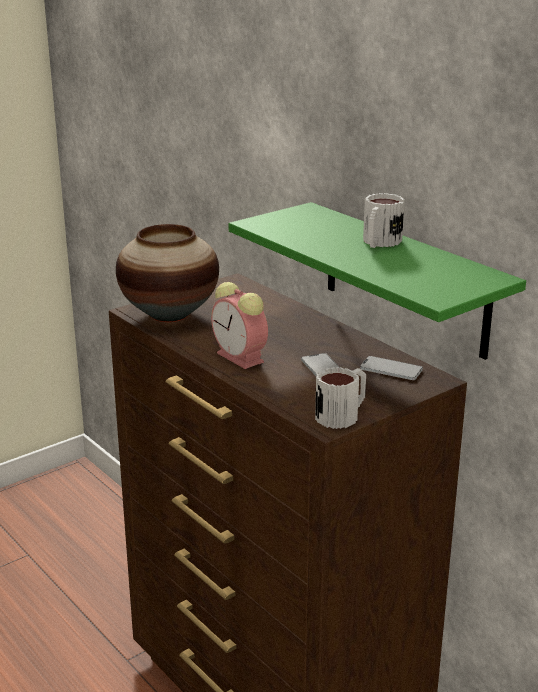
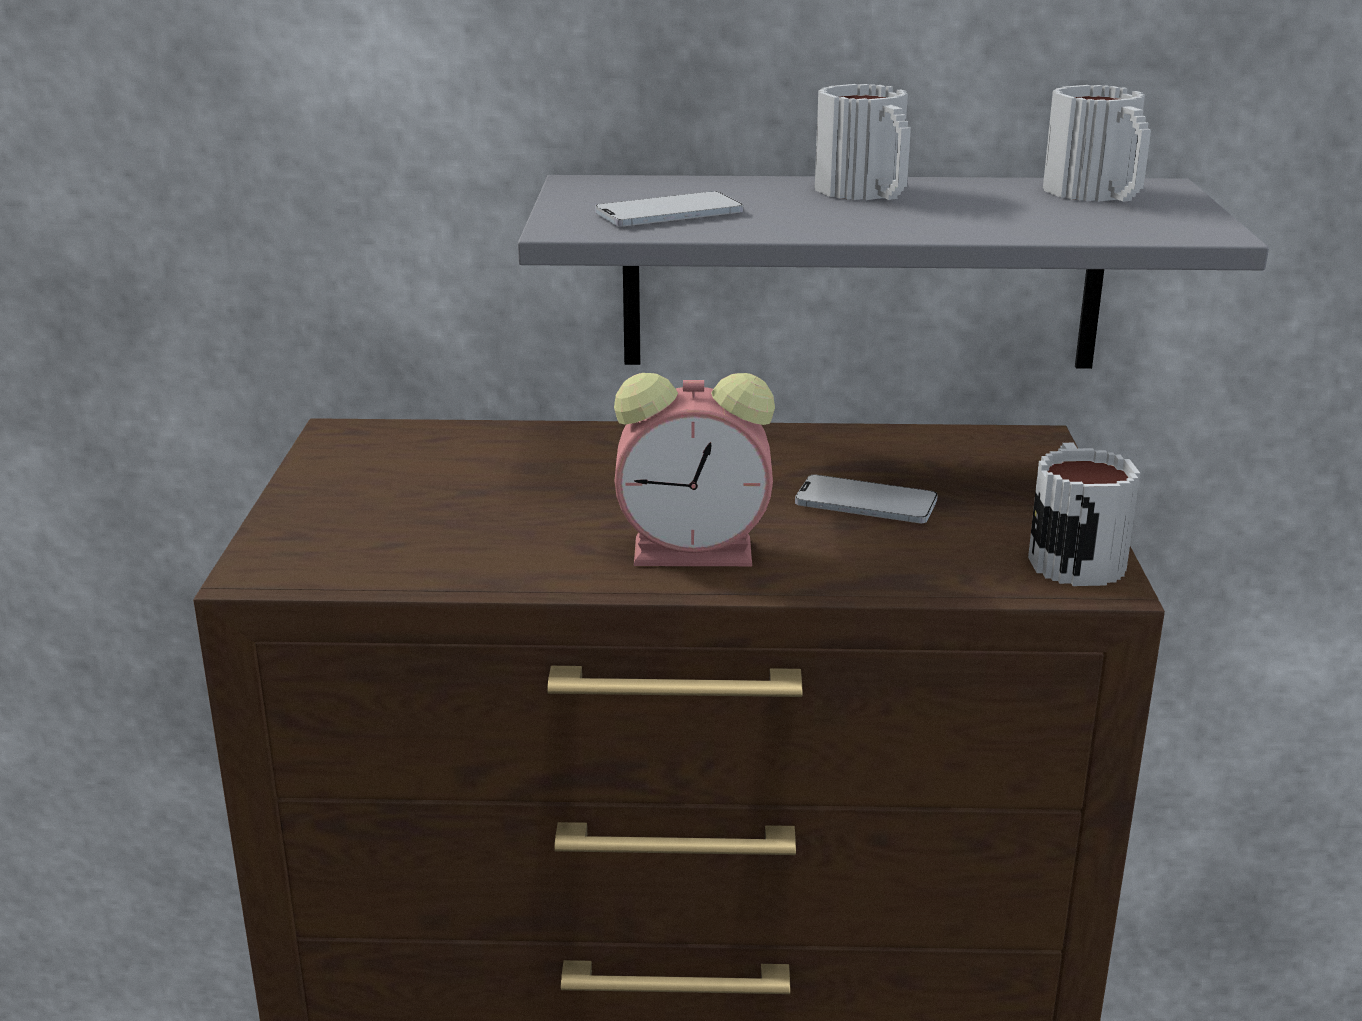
camera: 50 degrees left, 0 degrees up
vase [116,224,219,322] -> none
green shelf [229,202,526,360] -> grey shelf [518,175,1269,369]
phone [360,356,423,380] -> phone moved to [595,191,743,226]
none -> mug [1043,85,1151,202]

